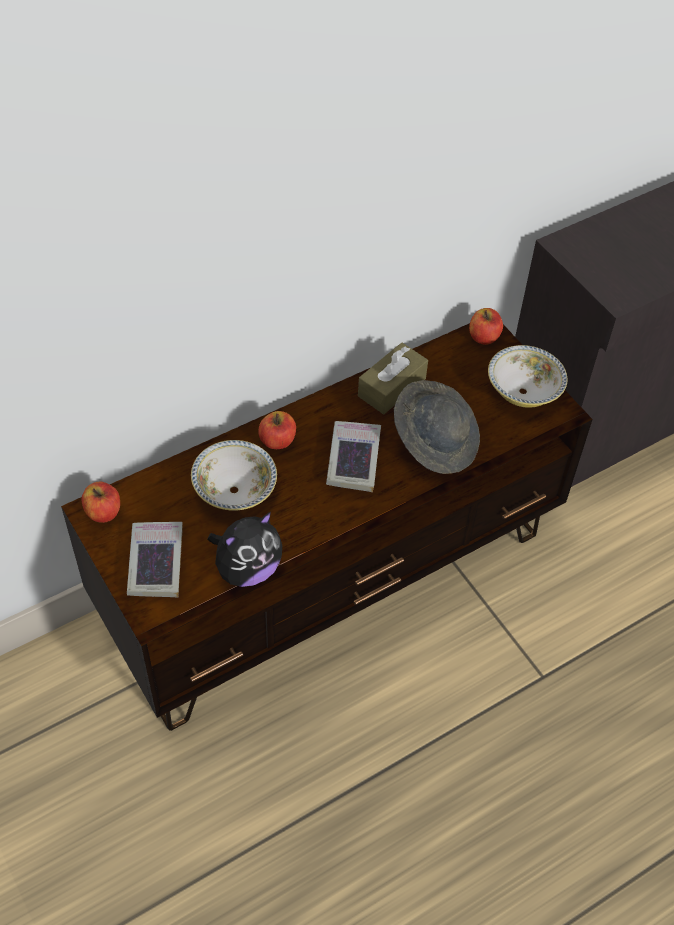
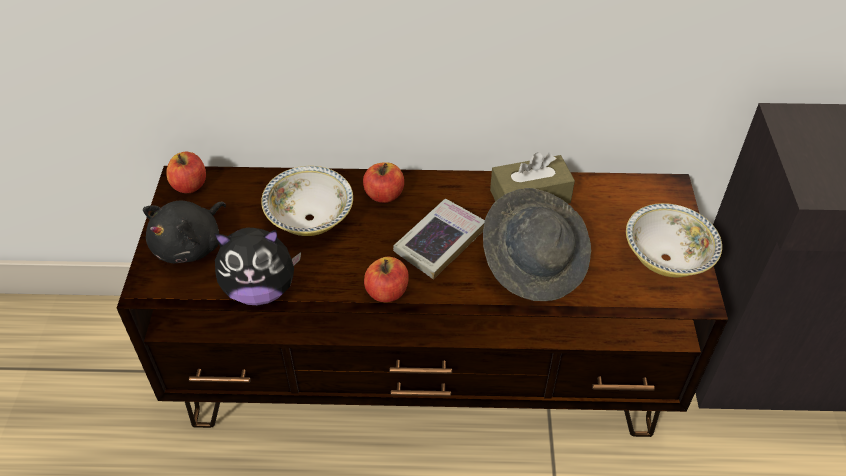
camera: 35 degrees right, 5 degrees down
book [127,522,183,597] -> black plush toy [143,201,226,263]
apple [469,308,503,345] -> apple moved to [364,257,409,302]

